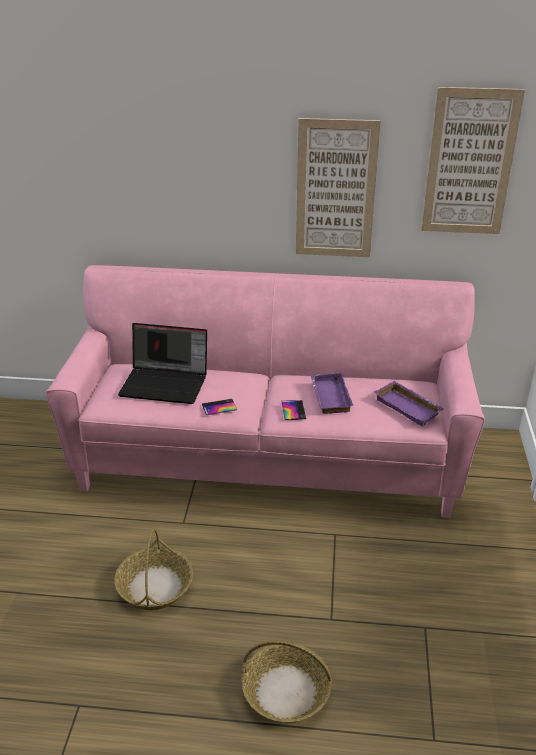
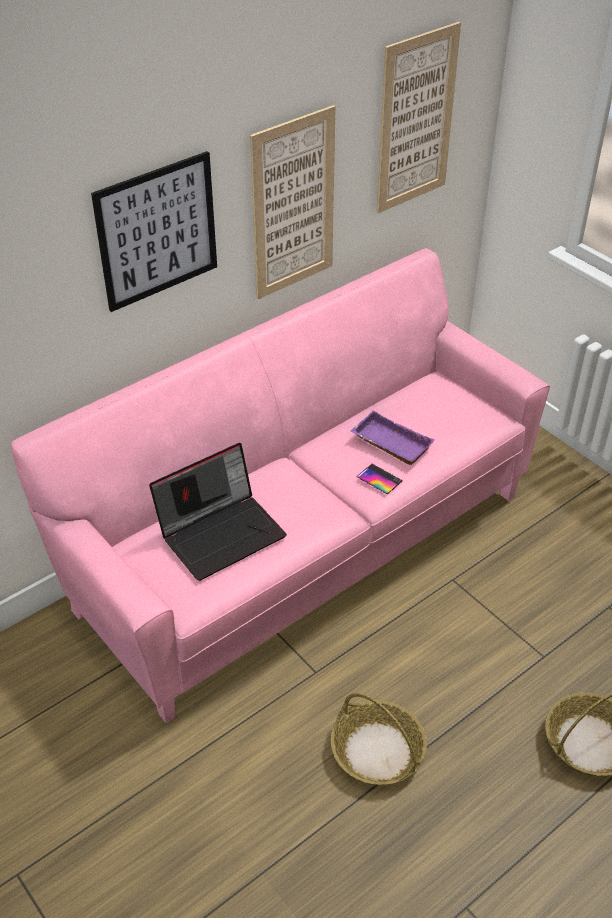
camera: 45 degrees left, 10 degrees up
phone [202,399,237,415] -> none
purple tray [374,381,444,426] -> none
none -> picture [91,151,217,312]

